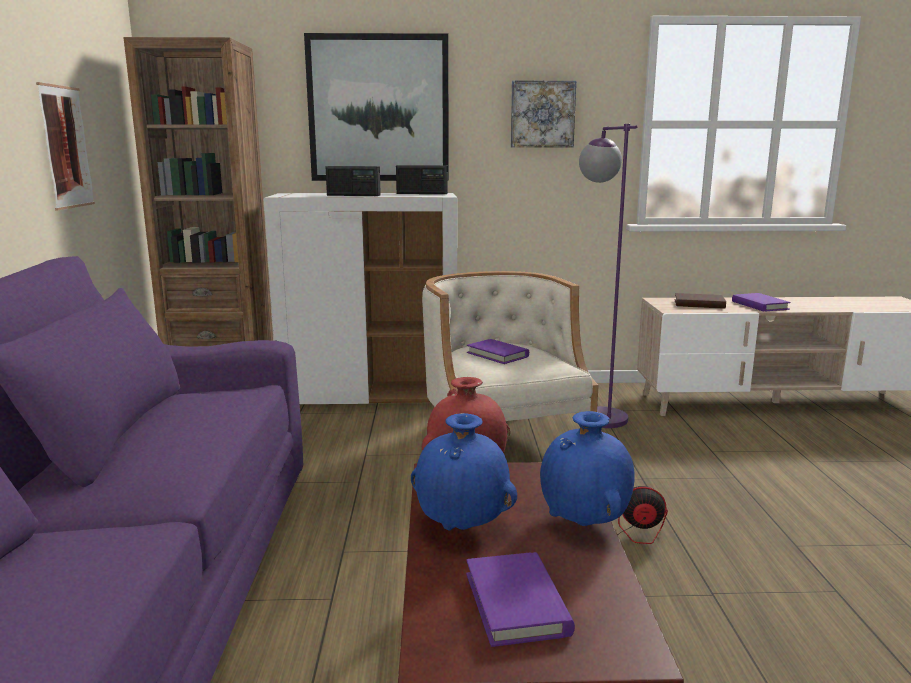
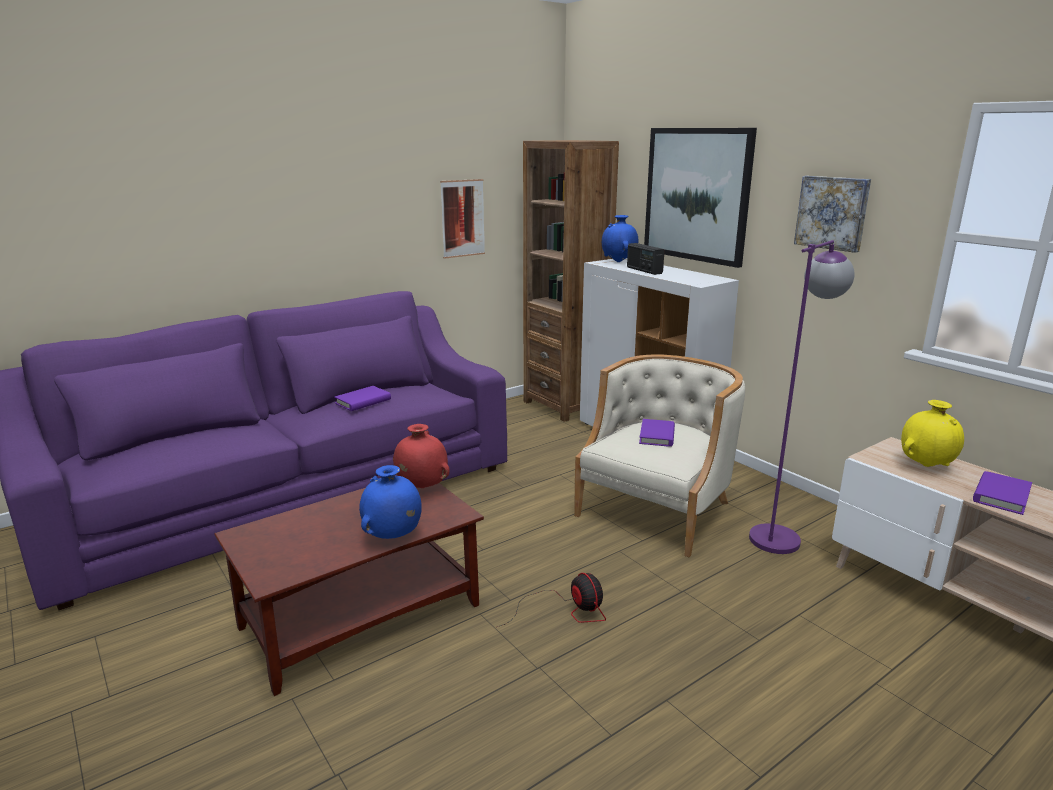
camera: 55 degrees right, 5 degrees up
radio [396,165,448,194] -> none
blue vase [411,413,517,530] -> blue vase moved to [602,215,638,262]
purple book [466,552,575,647] -> purple book moved to [334,386,391,411]
brown book [674,293,726,309] -> yellow vase [901,400,964,467]

